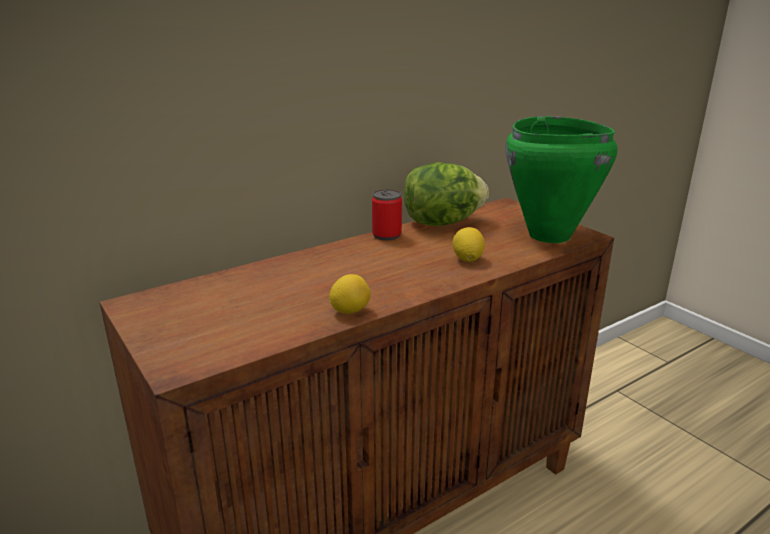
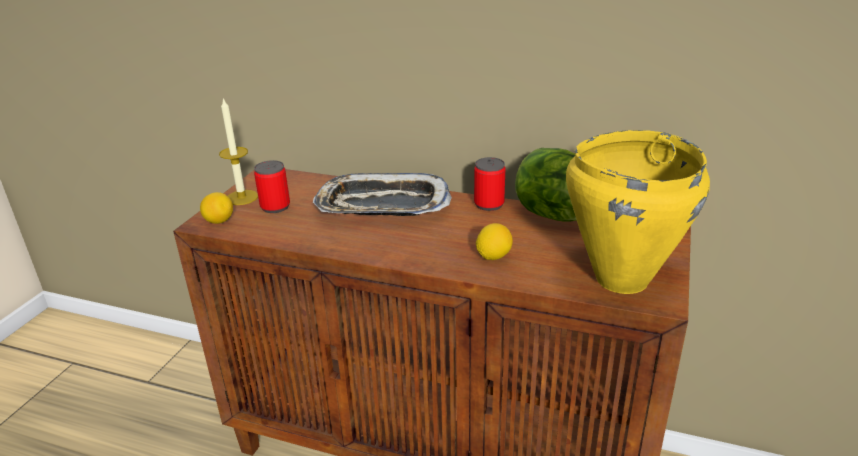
camera: 55 degrees right, 5 degrees up
lemon [329,274,371,314] -> lemon moved to [200,192,233,224]
green cooking pot [505,116,618,243] -> yellow cooking pot [566,130,710,294]
none -> candle [219,97,258,205]
none -> can [254,160,290,213]
none -> tray [313,173,452,216]

